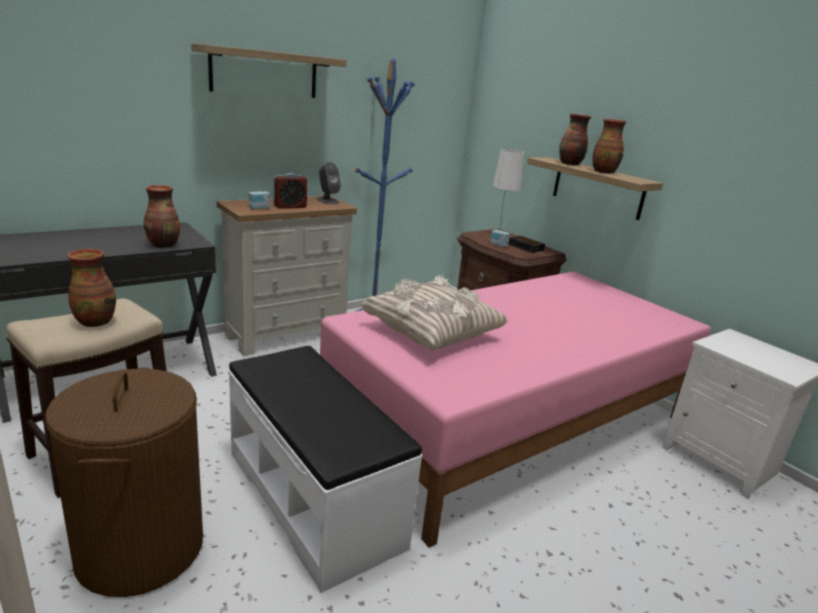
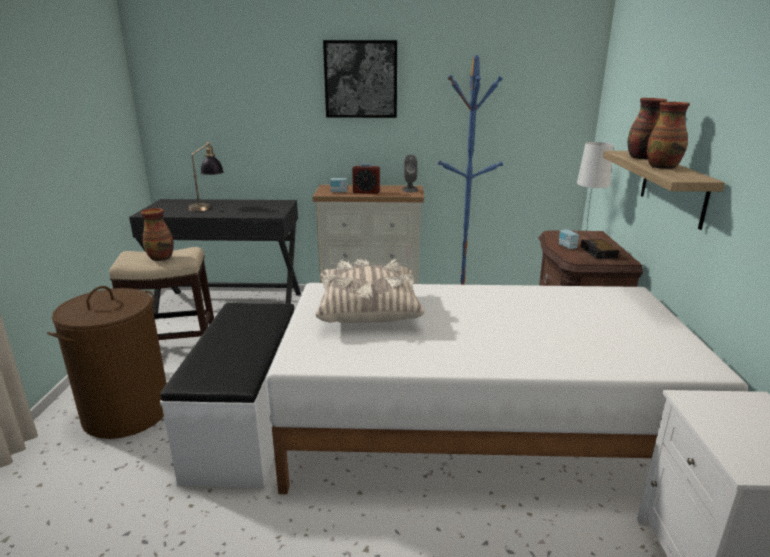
camera: 40 degrees right, 0 degrees up
vase [144,185,180,248] -> none
shelf [191,43,347,98] -> picture [323,40,397,118]
pink bed [320,271,711,548] -> white bed [266,283,748,494]
none -> table lamp [188,142,224,211]

